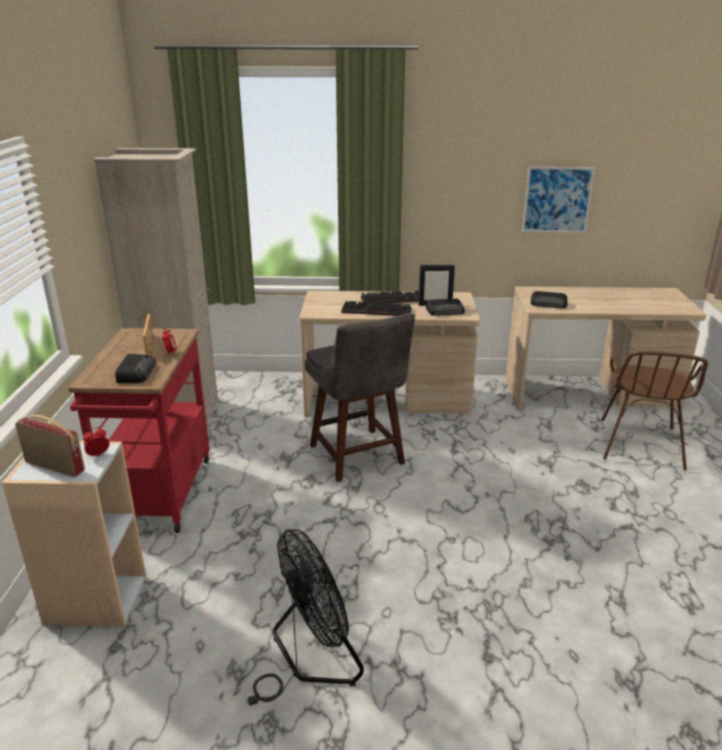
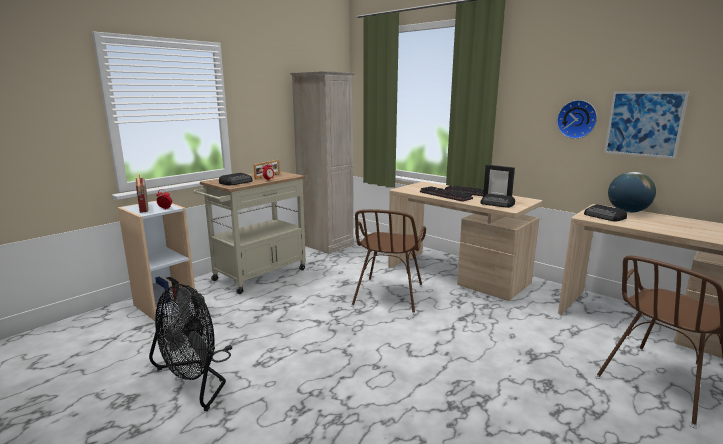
camera: 40 degrees right, 10 degrees down
red cart [68,328,210,533] -> beige cart [194,171,306,294]
black fan [245,529,364,705] -> black fan turned 120 degrees clockwise [149,284,232,411]
grey stool [305,313,415,482] -> brown chair [351,209,426,315]
none -> wall clock [557,100,597,139]
none -> globe [608,172,656,213]

